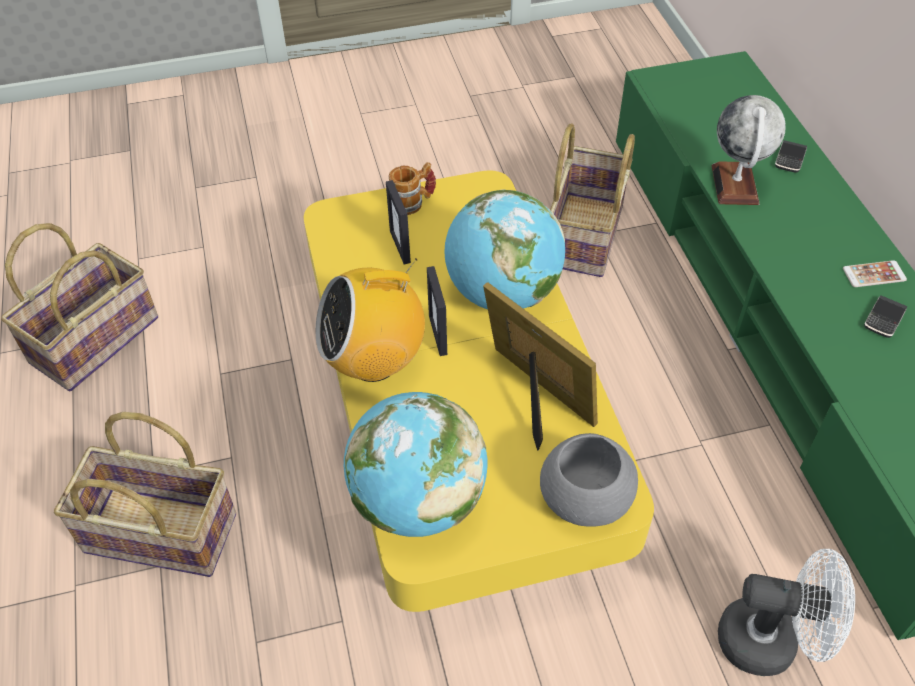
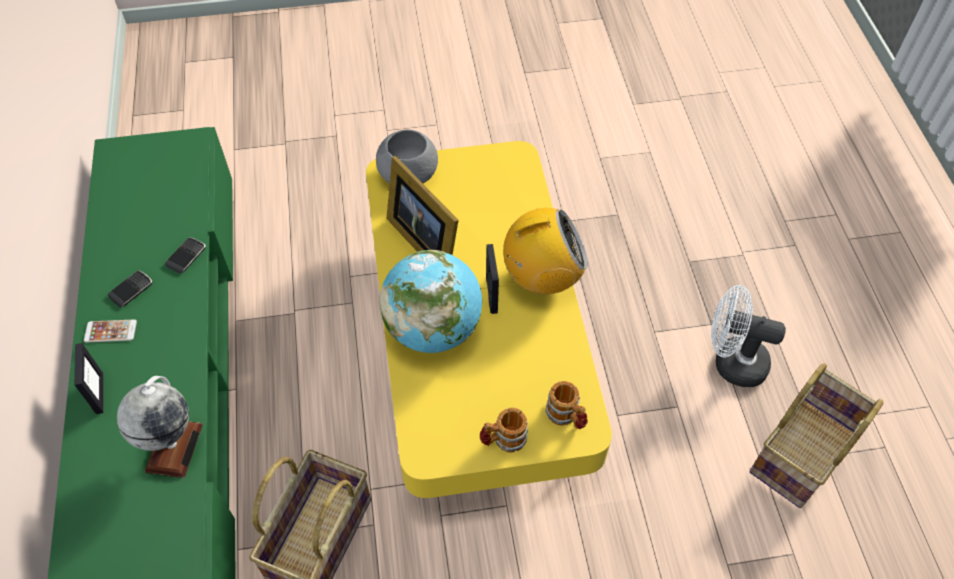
camera: 175 degrees left, 5 degrees up
basket [54,412,236,577] -> none
globe [344,392,488,537] -> none
picture frame [386,180,411,265] -> picture frame moved to [74,343,103,414]
white fan [718,549,855,676] -> white fan moved to [711,285,786,387]
phone [775,140,807,173] -> phone moved to [165,237,206,274]
none -> mug [545,381,588,429]

